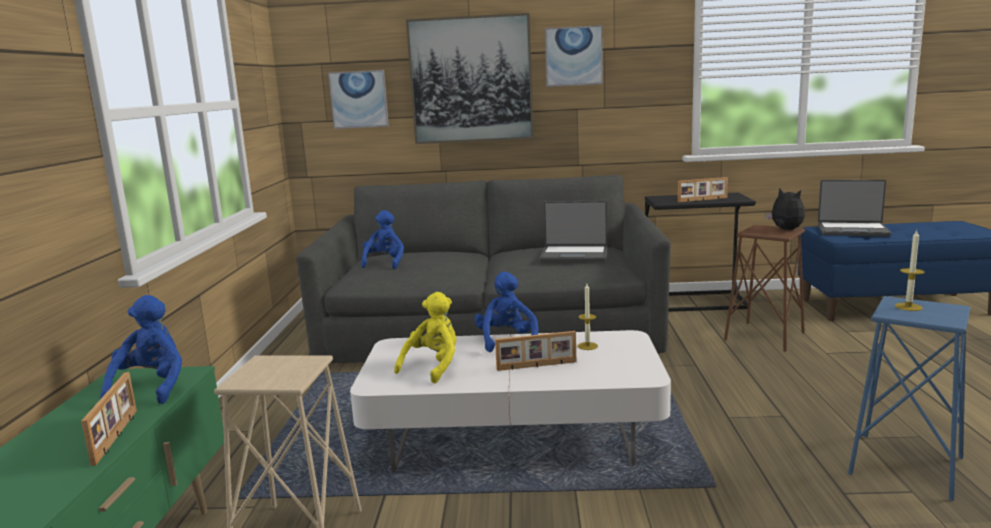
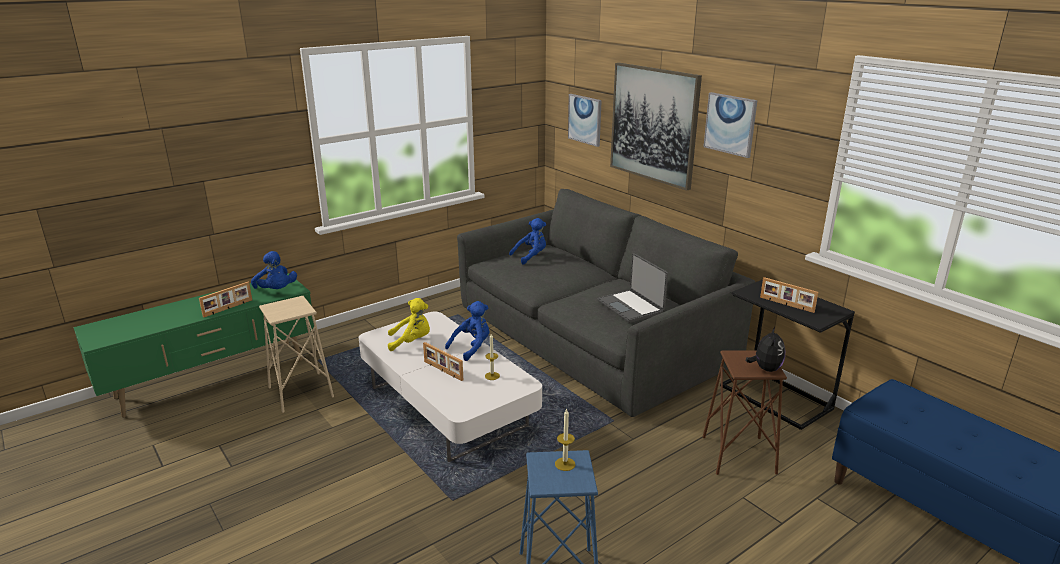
camera: 50 degrees right, 10 degrees up
blue plush toy [100,295,182,404] -> blue plush toy turned 90 degrees clockwise [251,251,297,289]
laptop [818,180,891,236] -> none

